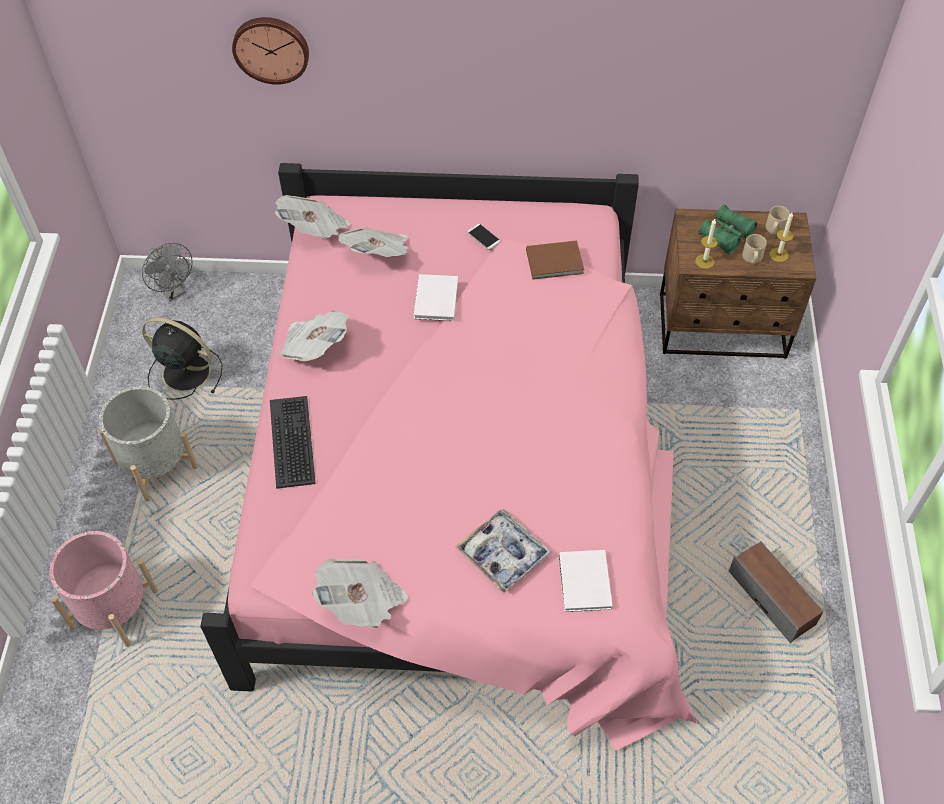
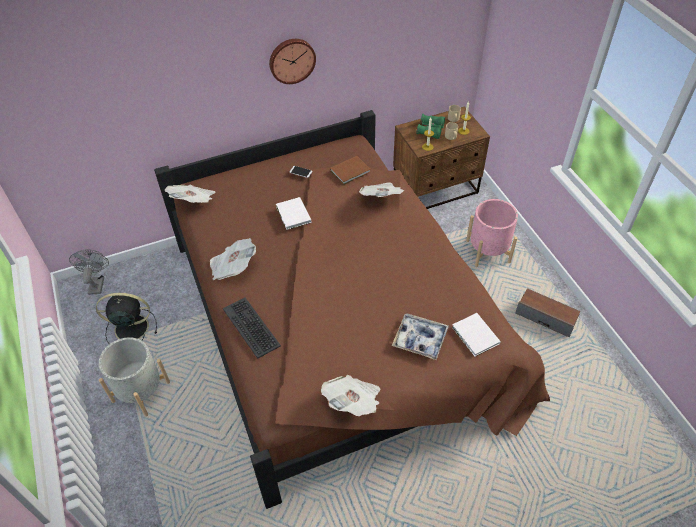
camera: 25 degrees left, 5 degrees down
pink planter [49,531,158,647] -> pink planter moved to [466,199,518,267]
grey fan [142,243,193,301] -> grey fan turned 120 degrees counterclockwise [69,249,109,295]
pink bed [200,163,696,750] -> brown bed [154,110,550,509]
wall clock [232,17,309,85] -> wall clock moved to [269,39,316,84]
newspaper [338,227,409,257] -> newspaper moved to [359,182,405,197]

